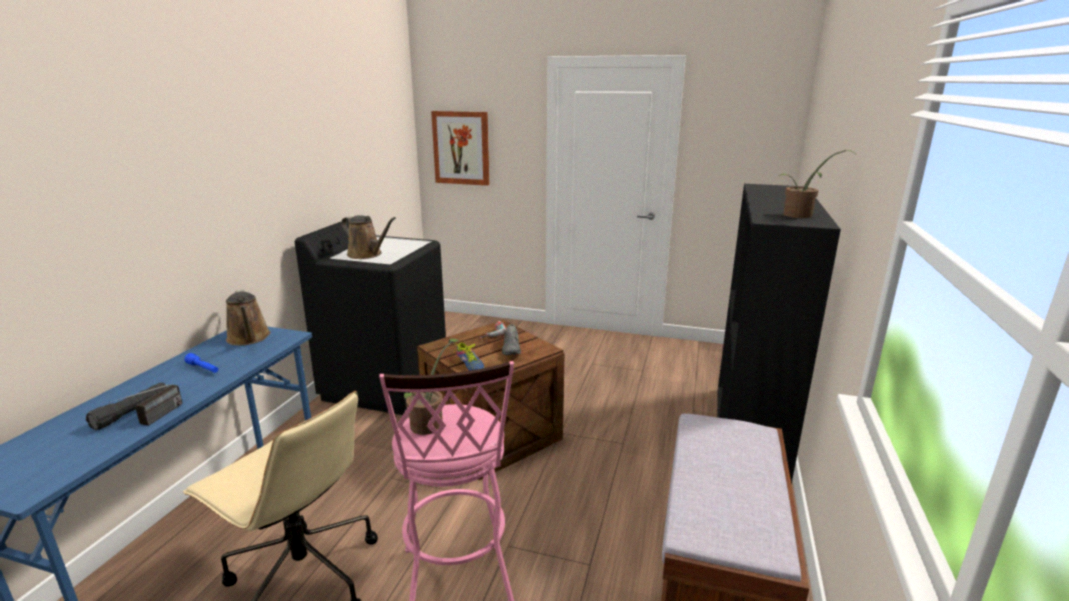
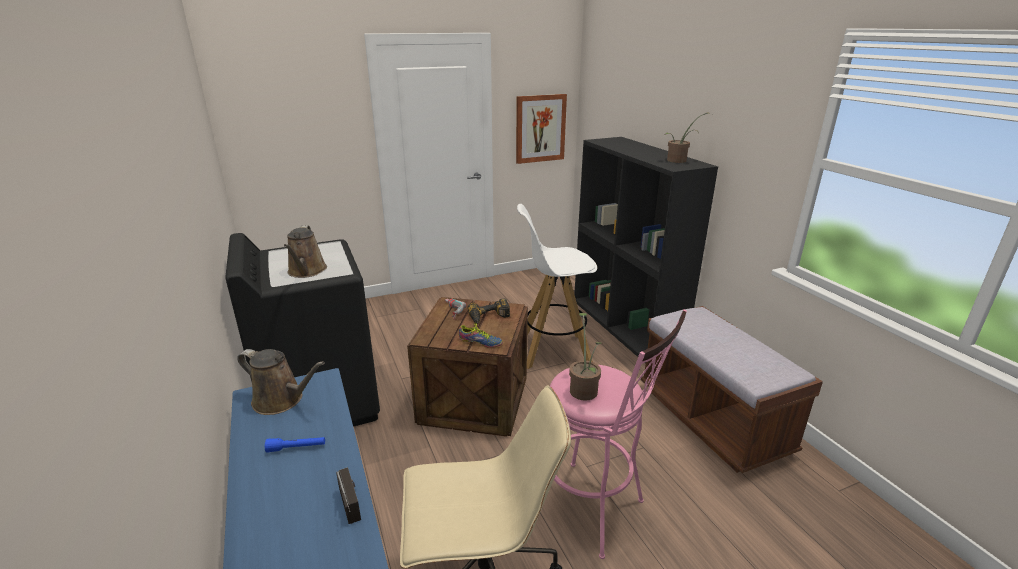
camera: 40 degrees left, 5 degrees up
black flashlight [86,383,167,431] -> none
brown watering can [341,215,396,259] -> brown watering can turned 90 degrees clockwise [284,225,327,278]
picture [431,111,490,186] -> picture moved to [516,94,567,164]
grey shoe [502,324,521,355] -> power drill [468,299,510,324]
none -> white stool [517,204,597,369]

